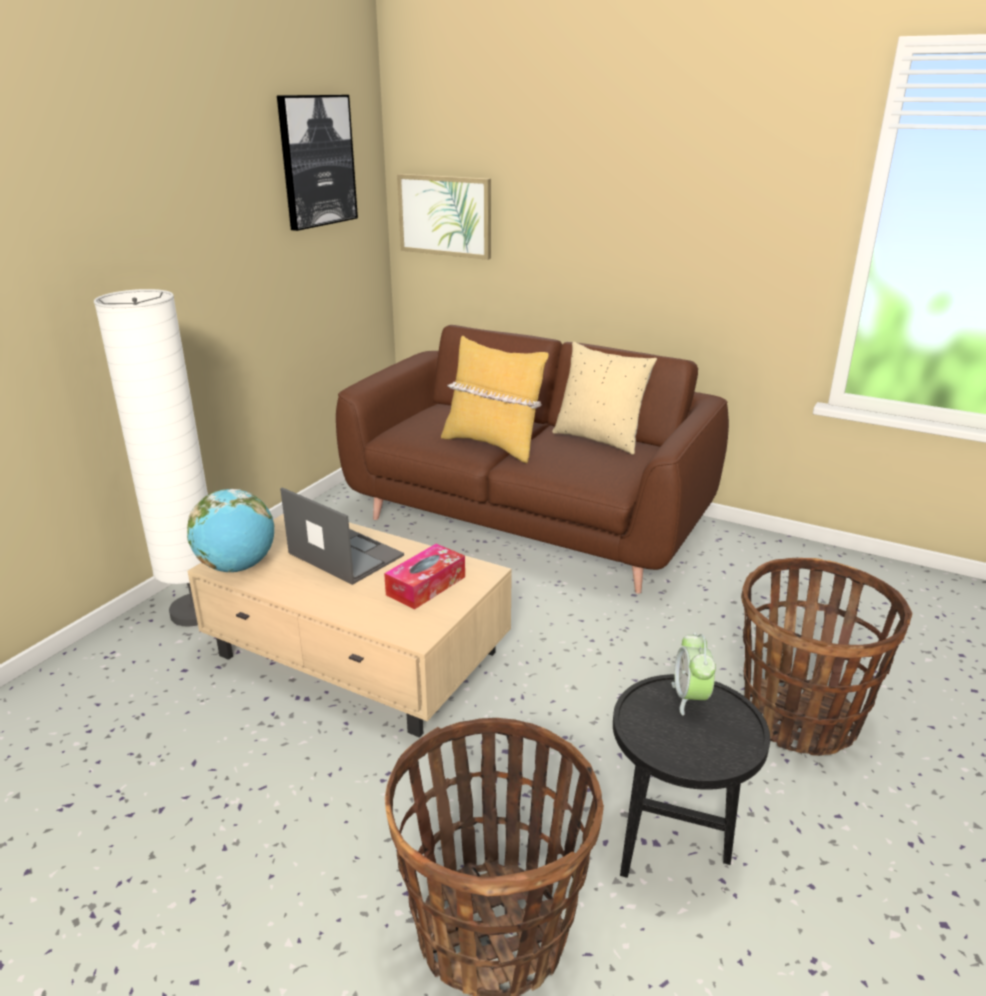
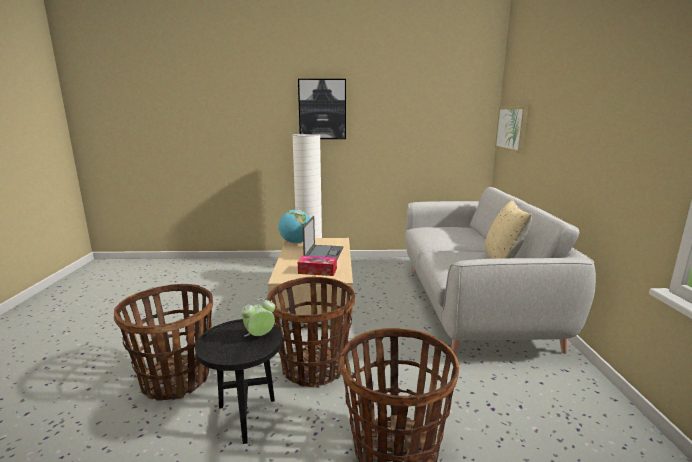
camera: 60 degrees right, 10 degrees down
picture [277,95,358,231] -> picture moved to [298,79,346,139]
brown sofa [336,325,729,594] -> grey sofa [405,187,596,355]
yellow pillow [441,336,549,463] -> none
none -> basket [267,277,355,387]

